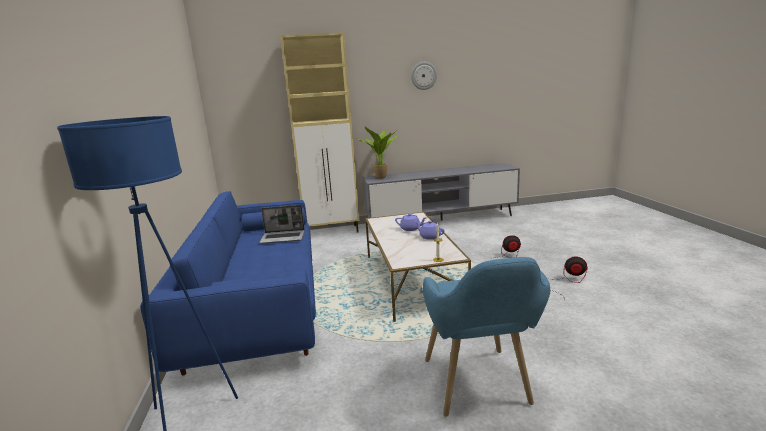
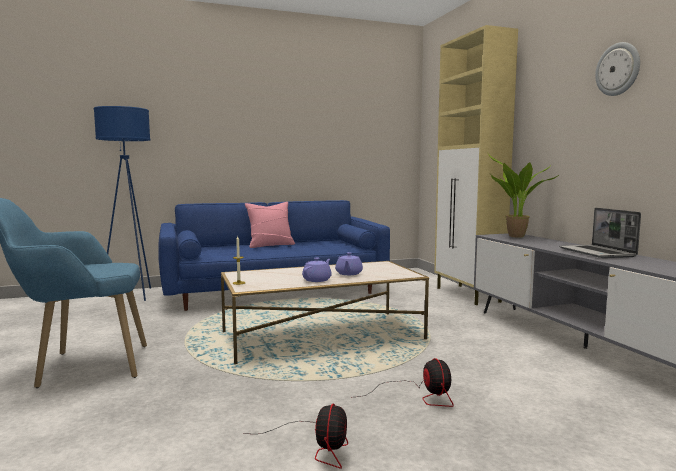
camera: 80 degrees right, 10 degrees down
laptop [259,205,305,243] -> laptop moved to [559,208,641,258]
none -> pink pillow [245,202,295,248]

